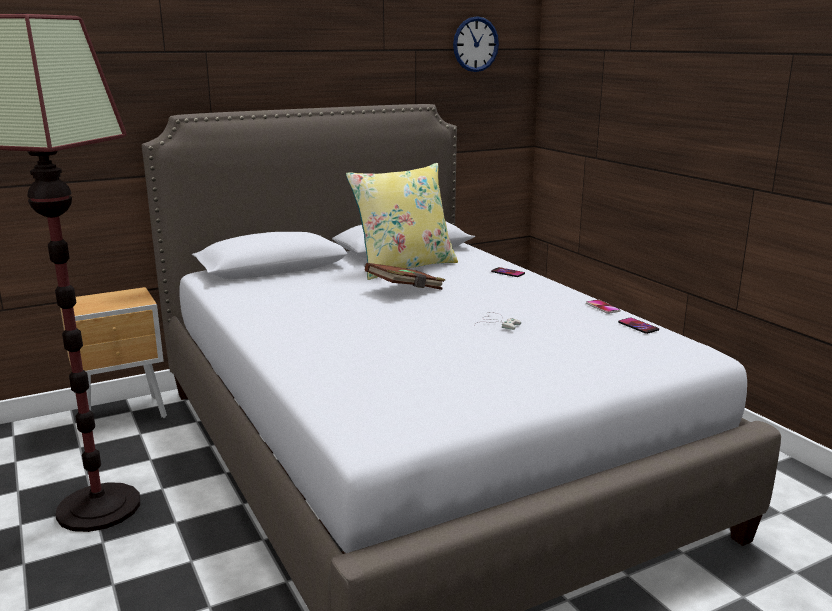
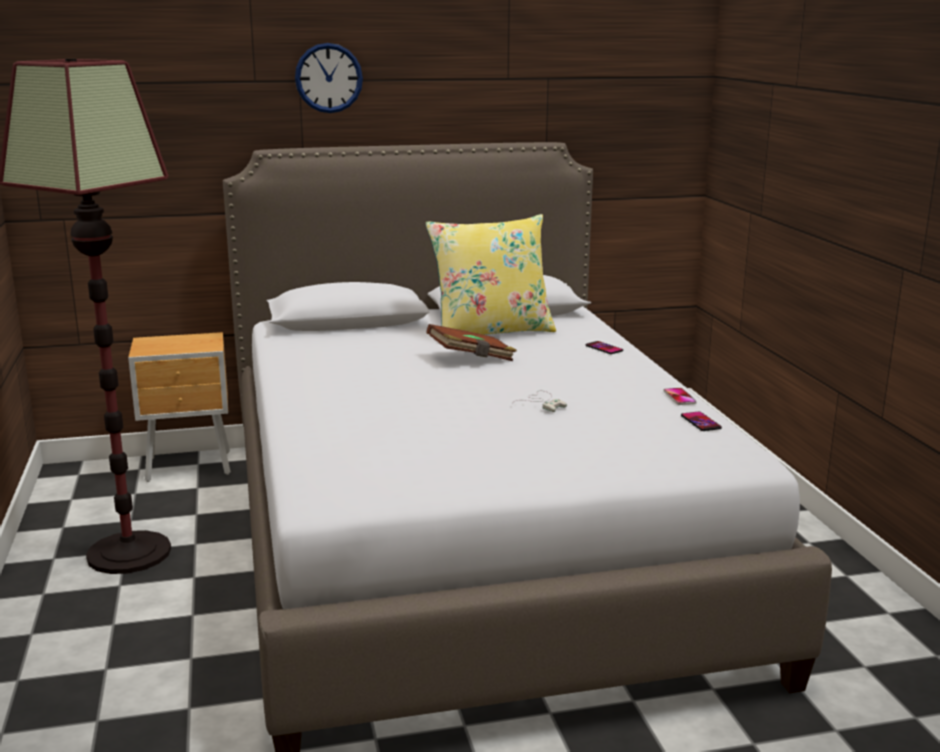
camera: 15 degrees right, 0 degrees up
wall clock [453,16,499,72] -> wall clock moved to [295,43,363,113]

